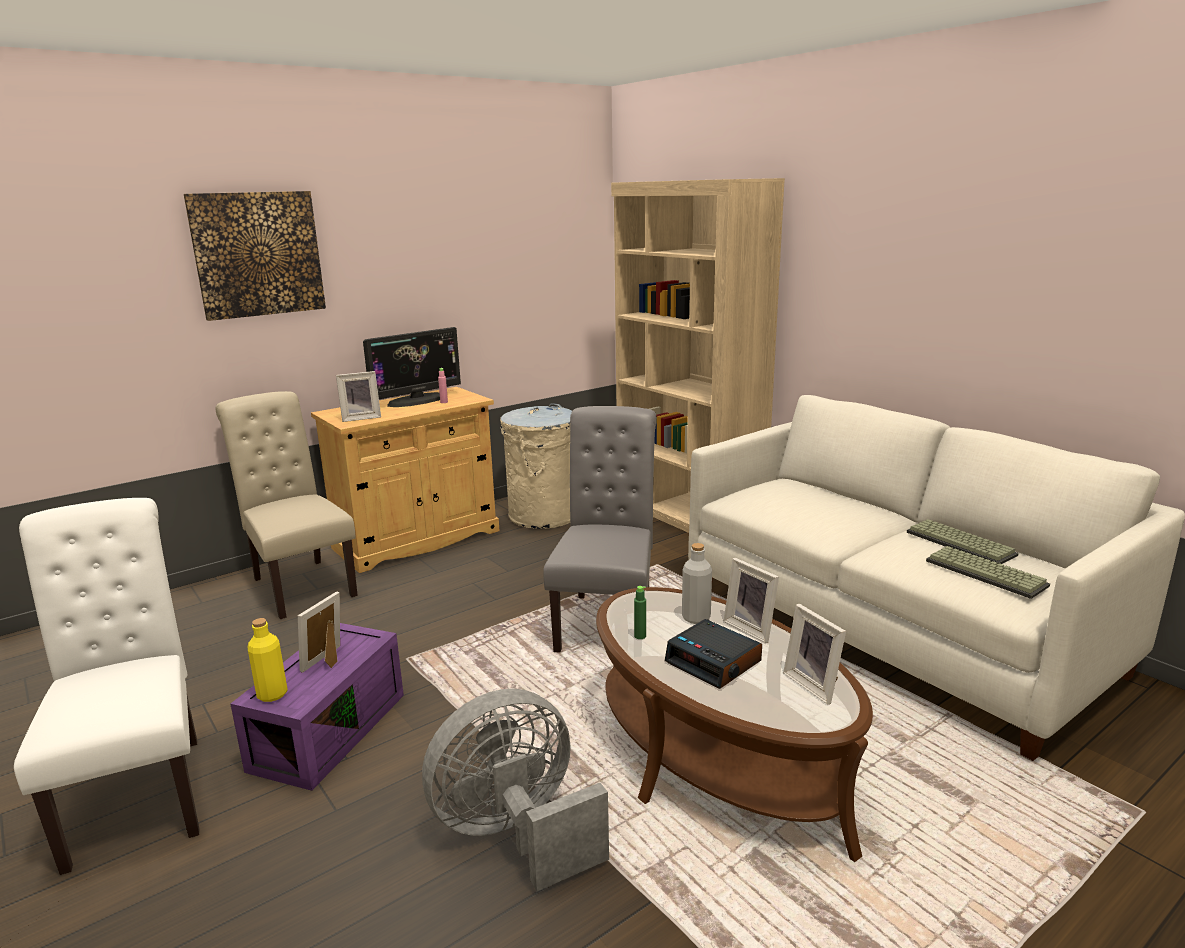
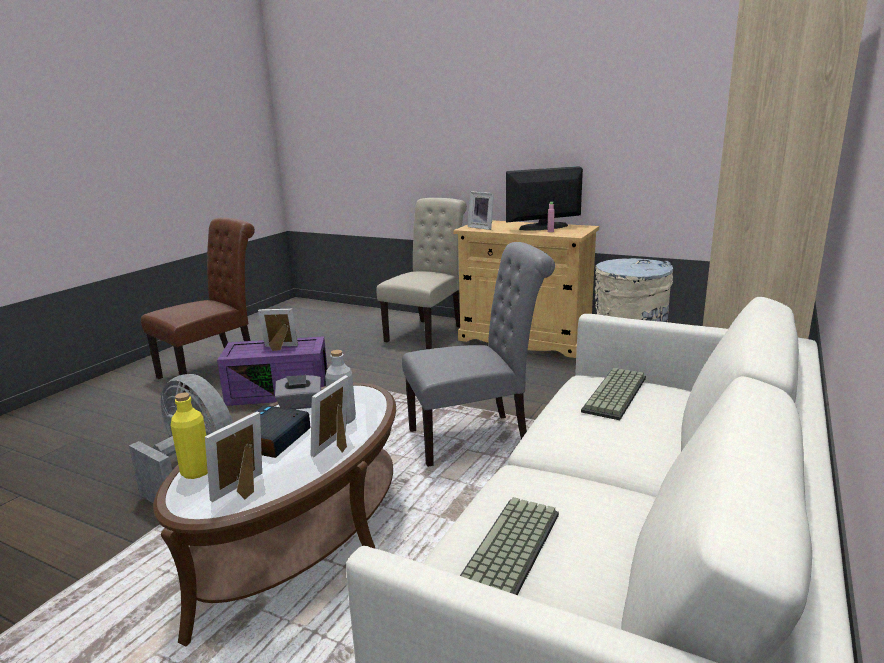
camera: 65 degrees right, 0 degrees up
white chair [14,498,199,875] -> brown chair [141,217,255,393]
picture [184,191,326,321] -> none
yellow bottle [247,618,288,702] -> yellow bottle moved to [171,393,208,479]
monitor [363,327,461,407] -> monitor turned 135 degrees clockwise [506,166,583,230]
green bottle [634,586,646,639] -> grey tissue box [275,375,321,410]
keyboard [907,519,1019,564] -> keyboard moved to [581,368,646,420]

